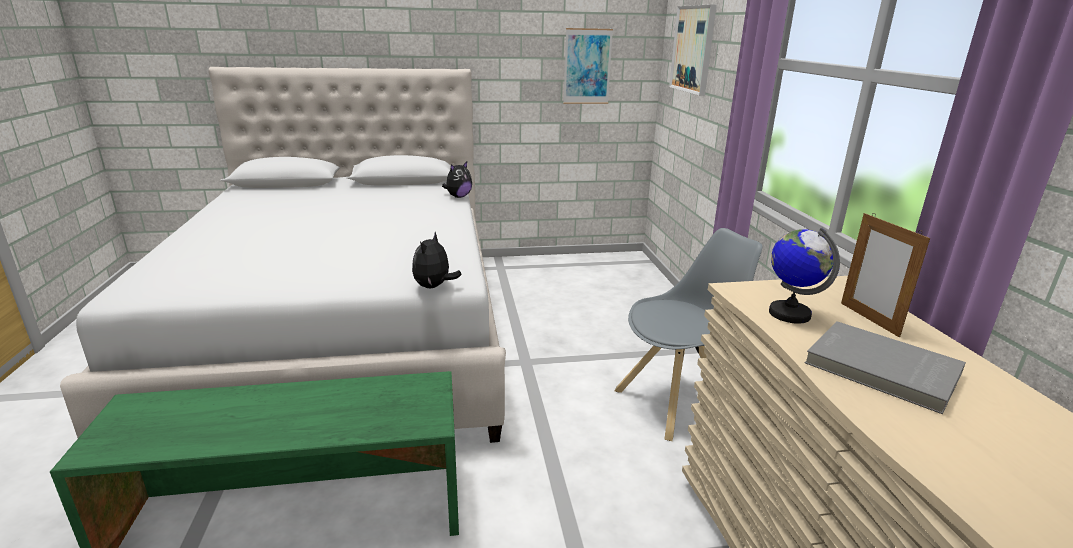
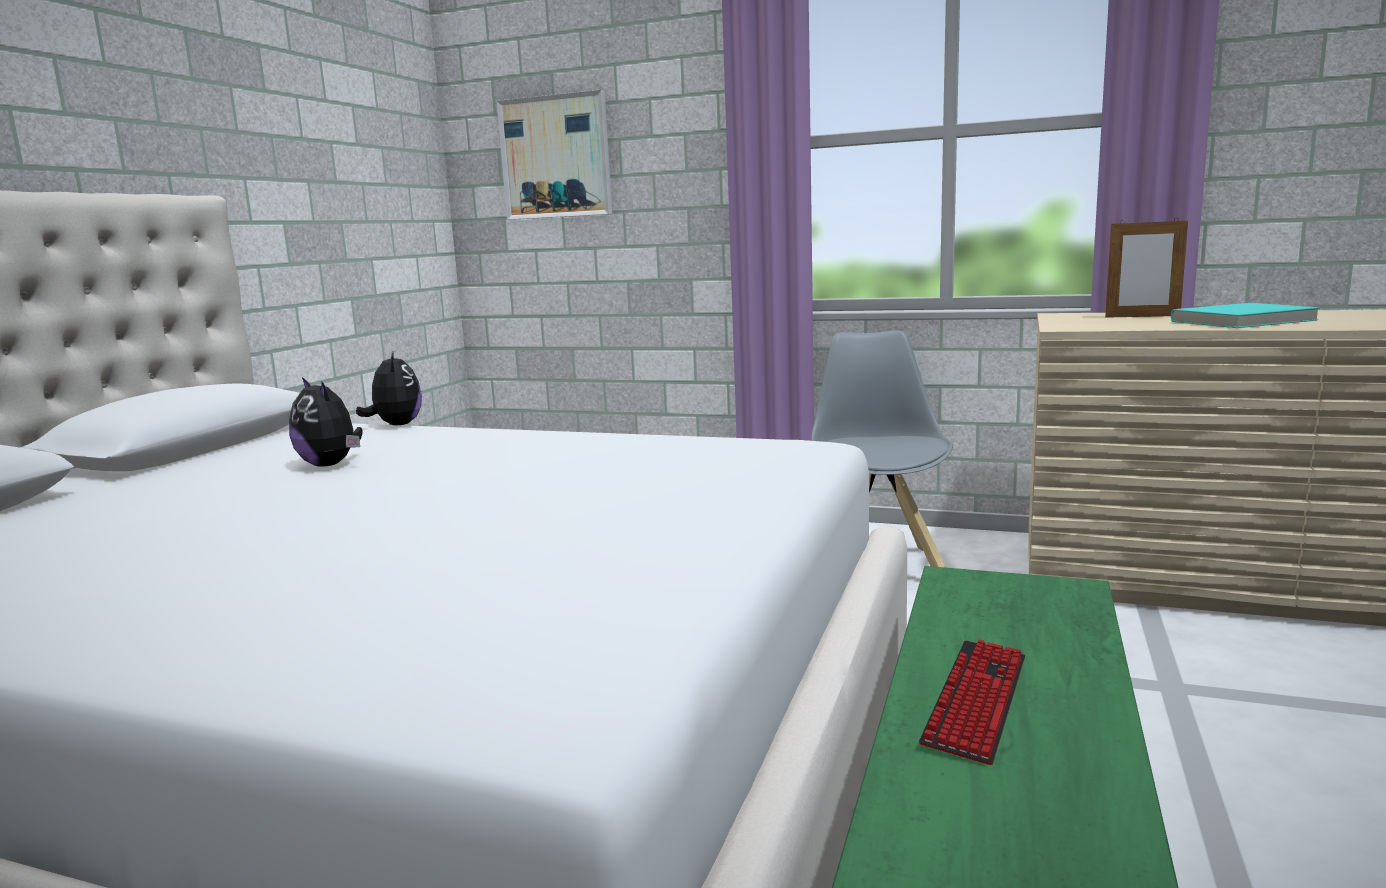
camera: 60 degrees left, 10 degrees down
plush toy [412,232,462,288] -> plush toy moved to [289,377,363,467]
picture [563,28,613,104] -> none
globe [769,228,840,324] -> none
grey book [805,321,966,414] -> turquoise book [1171,303,1319,328]
none -> keyboard [919,639,1025,765]

